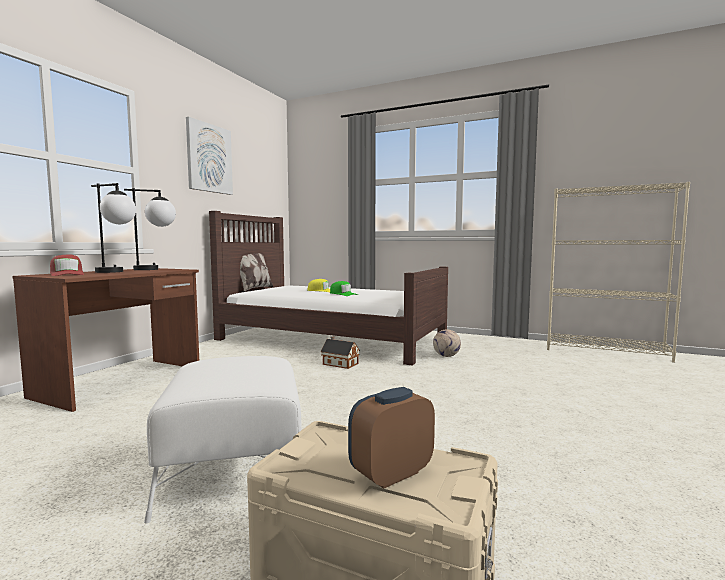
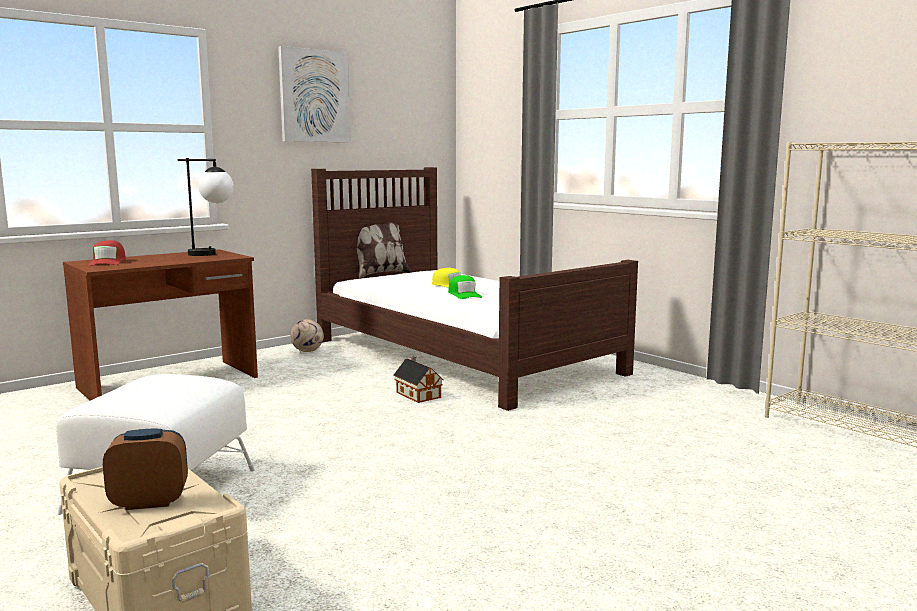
camera: 25 degrees right, 5 degrees up
table lamp [91,183,136,273] -> none
football [433,329,461,357] -> football moved to [290,319,324,352]

